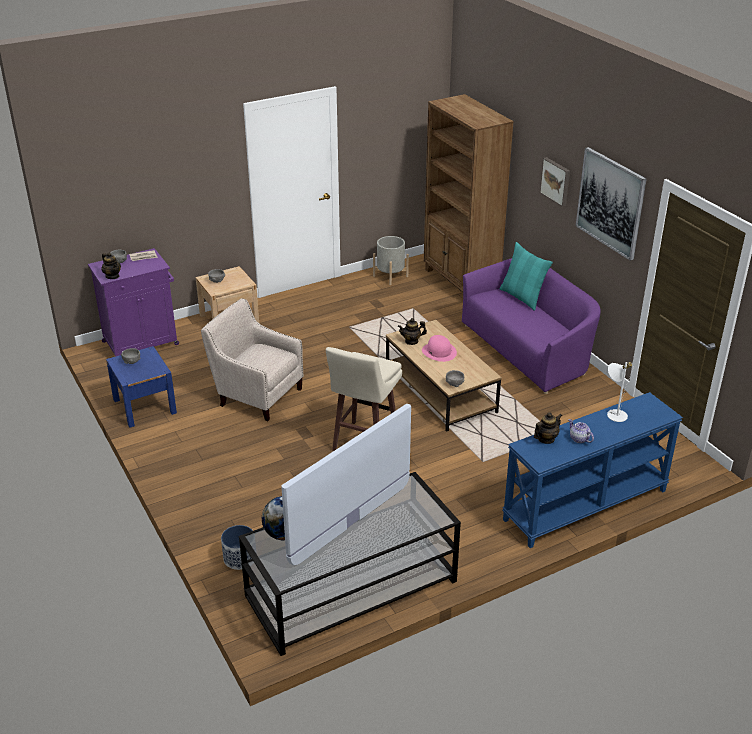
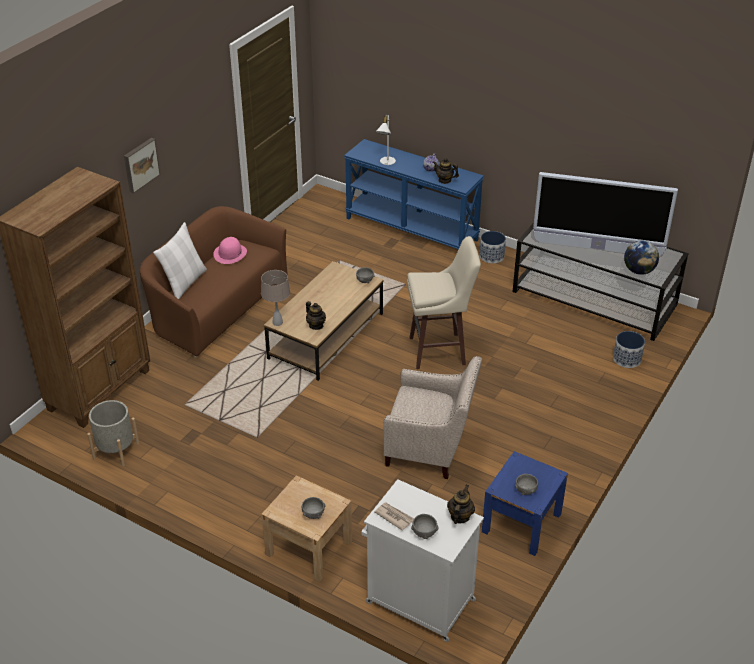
camera: 120 degrees left, 5 degrees up
purple cabinet [88,248,179,357] -> white cabinet [361,479,484,642]
beige armchair [201,298,304,421] -> beige armchair turned 75 degrees counterclockwise [383,356,482,479]
pink hat [422,335,457,362] -> pink hat moved to [213,237,247,264]
purple sofa [462,258,601,394] -> brown sofa [140,206,288,358]
turquoise pillow [499,242,553,311] -> white pillow [153,222,207,299]
picture [576,147,647,261] -> none
none -> beige table lamp [261,270,290,326]
none -> planter [479,231,506,263]

